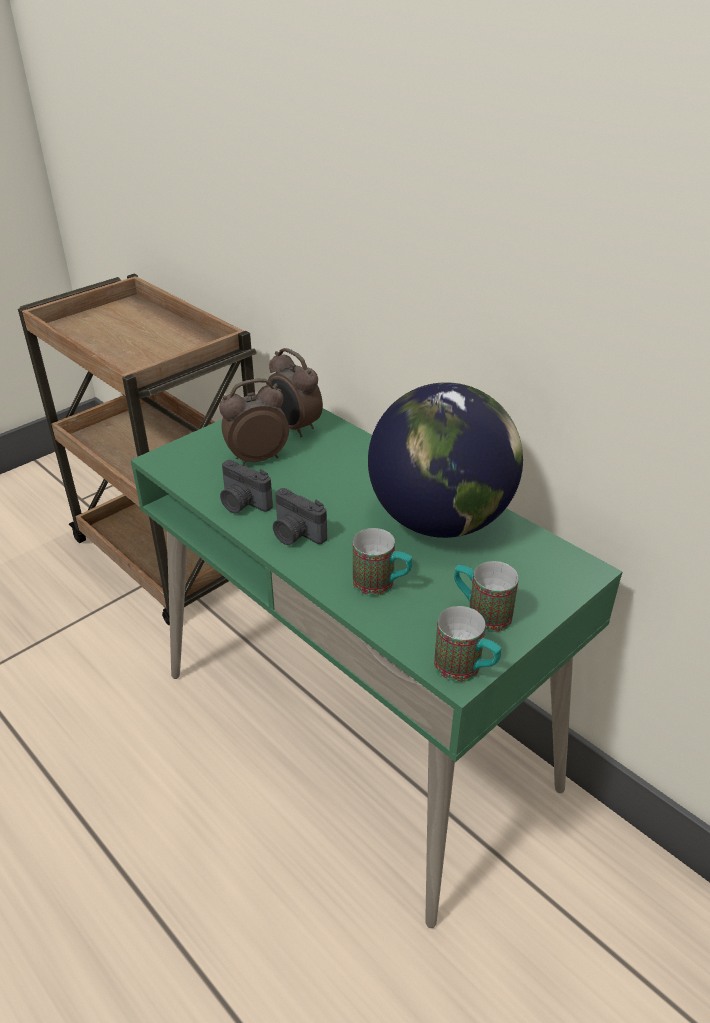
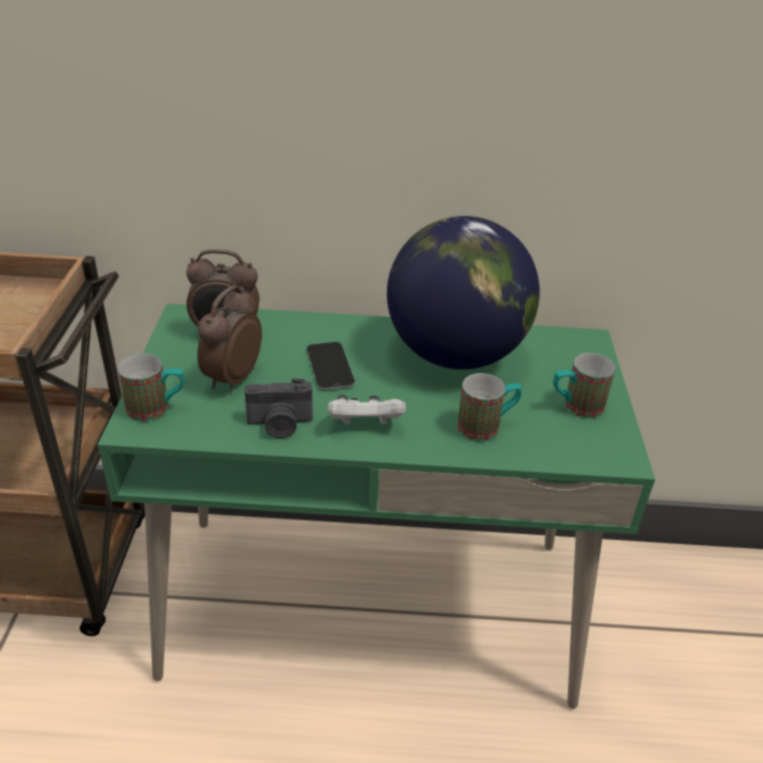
camera: 45 degrees left, 0 degrees up
camera [273,488,327,545] -> white game controller [327,395,406,425]
mug [434,606,502,682] -> mug moved to [118,354,185,422]
none -> phone [307,342,355,390]

